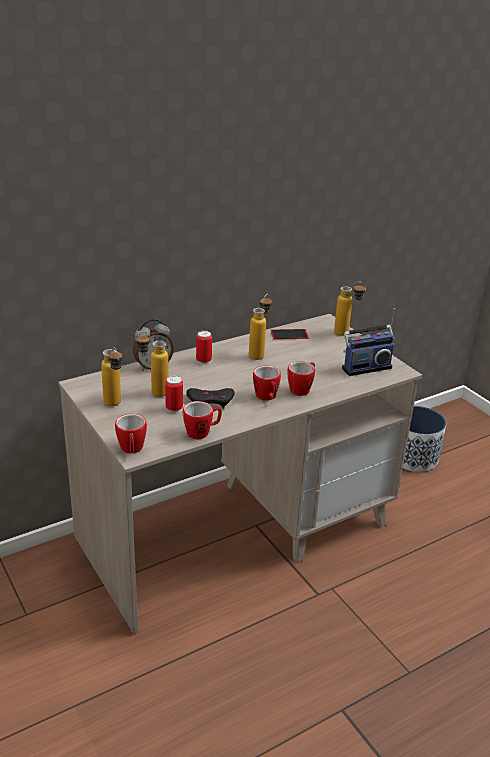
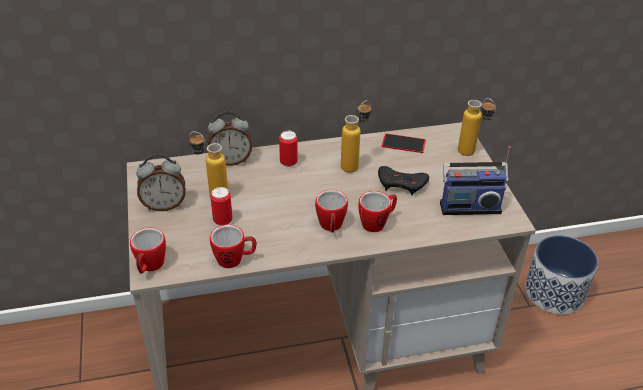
camera: 20 degrees right, 10 degrees up
bottle [101,347,122,406] -> alarm clock [136,154,186,211]
black game controller [186,388,235,409] -> black game controller moved to [378,166,429,195]

